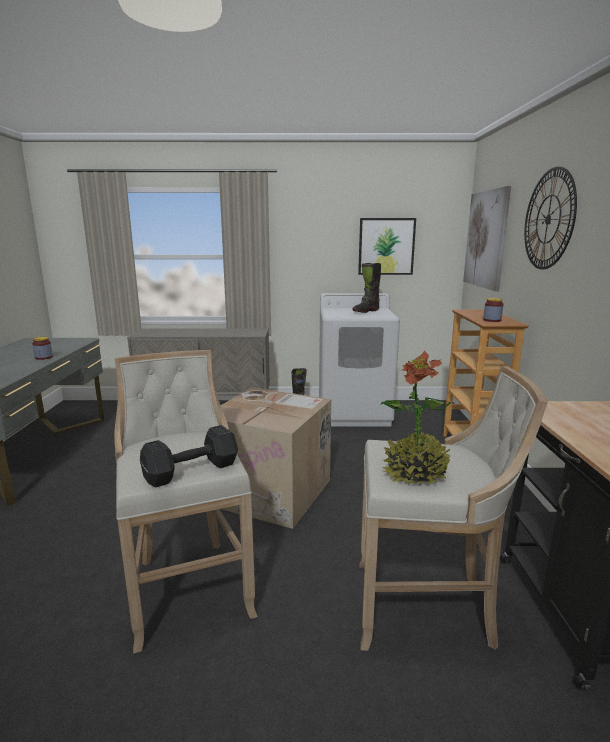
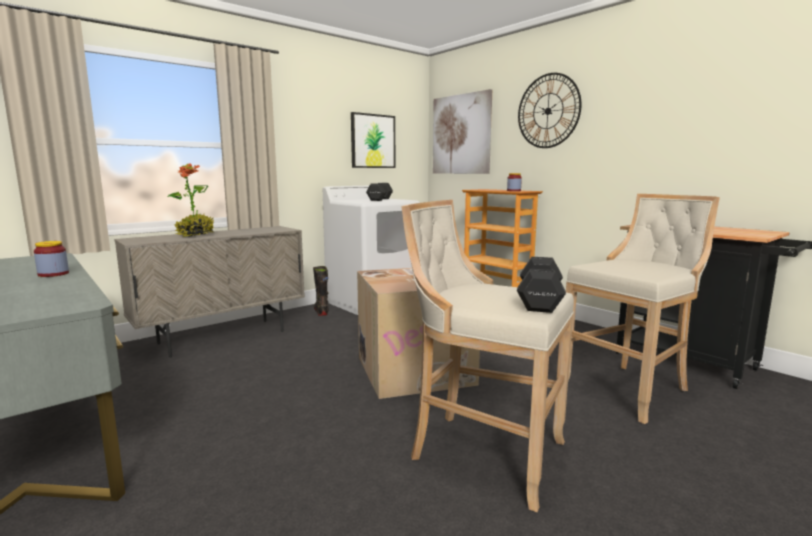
camera: 40 degrees left, 5 degrees down
black boot [352,263,381,313] -> black dumbbell [366,183,393,201]
potted plant [380,351,451,485] -> potted plant moved to [168,163,214,237]

